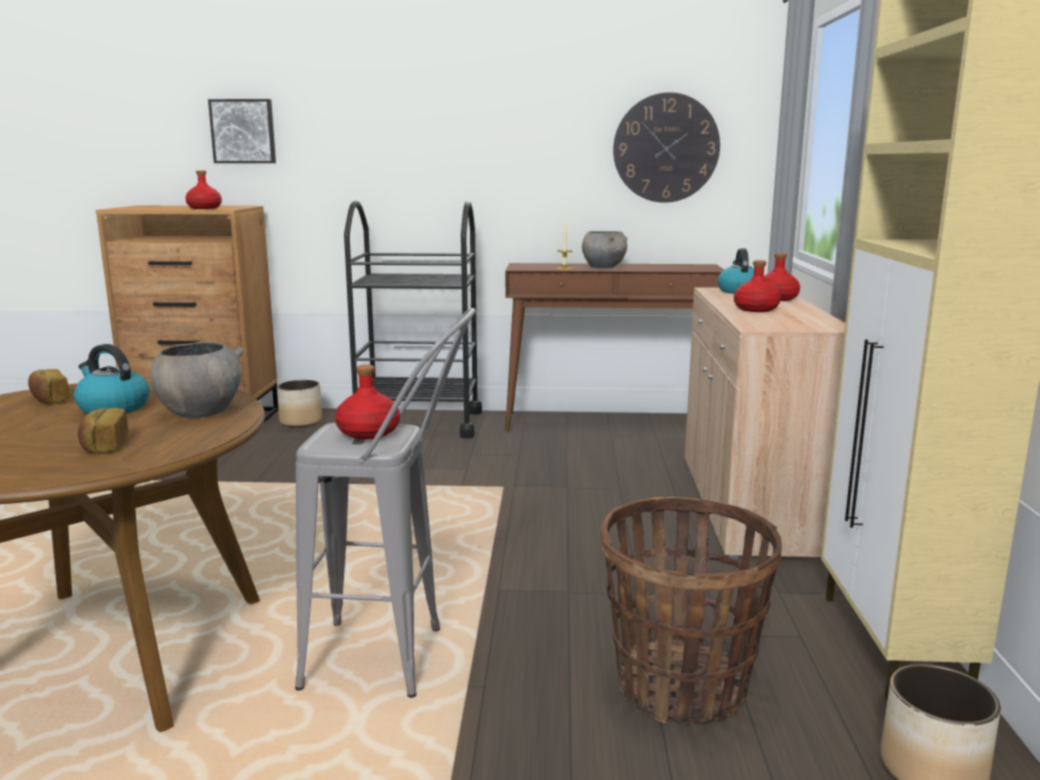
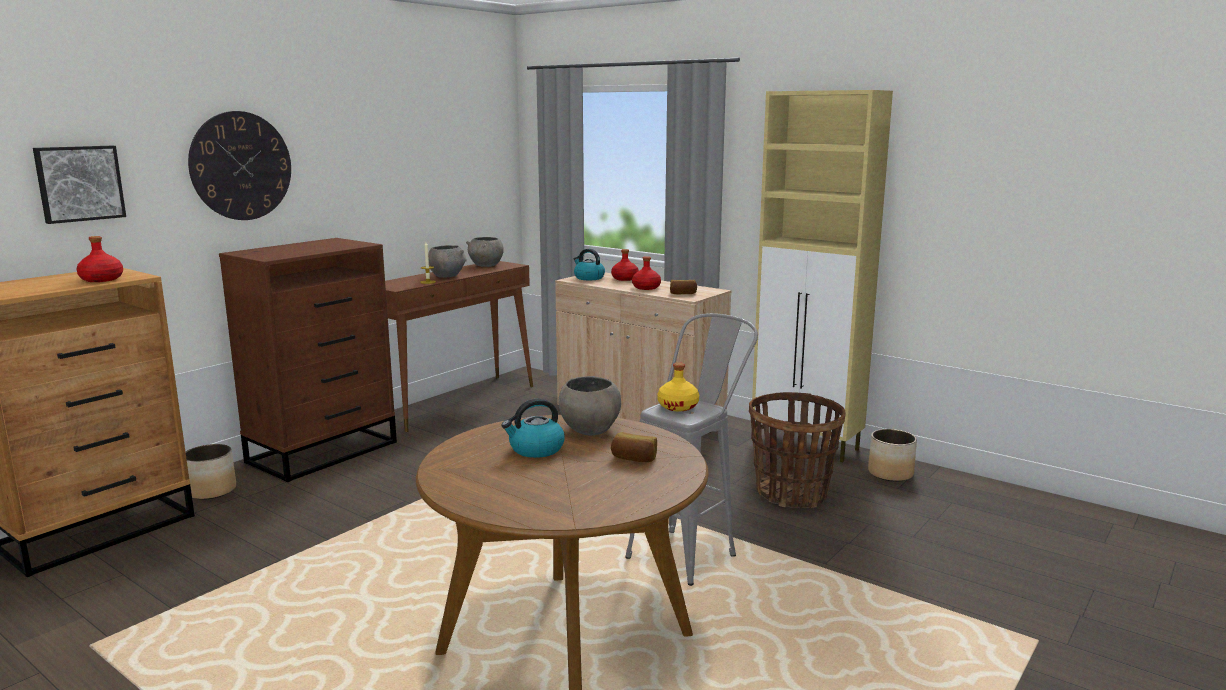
camera: 55 degrees left, 0 degrees up
bread [28,369,70,404] -> bread moved to [670,280,697,294]
red bottle [335,364,400,439] -> yellow bottle [657,362,699,411]
black cart [344,201,482,438] -> brown dresser [219,238,397,482]
wall clock [613,92,720,203] -> wall clock moved to [188,111,291,220]
none -> grey bowl [466,237,504,267]

